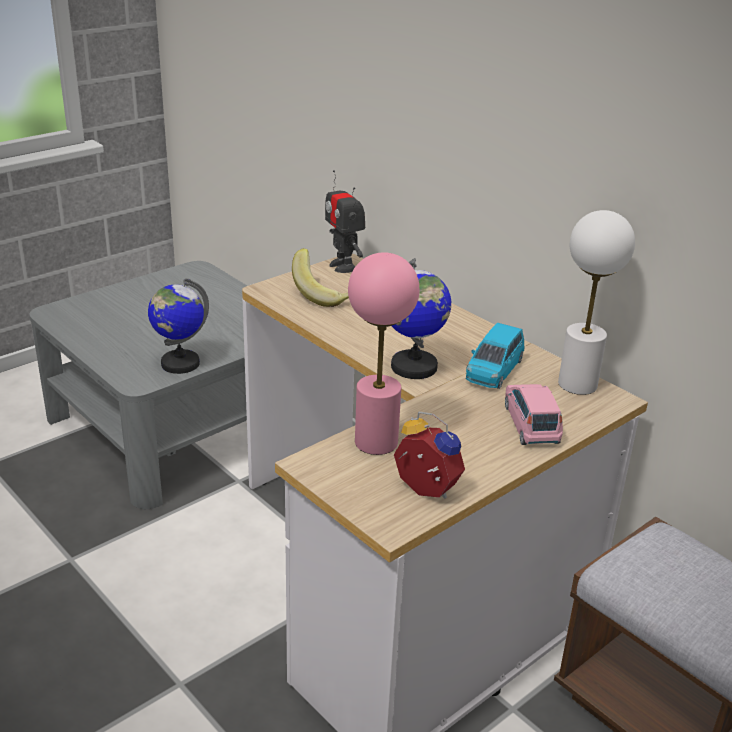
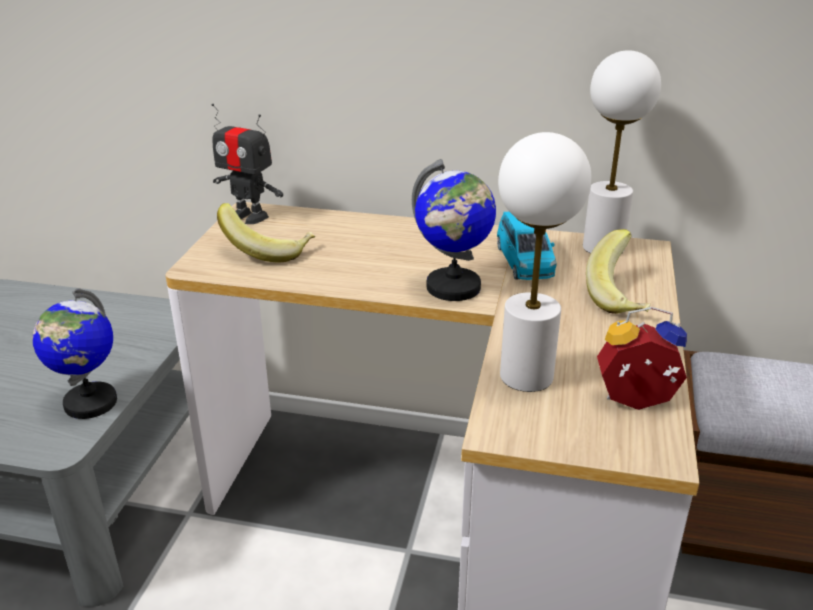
camera: 35 degrees left, 0 degrees up
pink table lamp [348,252,419,455] -> white table lamp [498,132,591,392]
pink toy car [505,384,563,445] -> banana [586,229,650,314]

